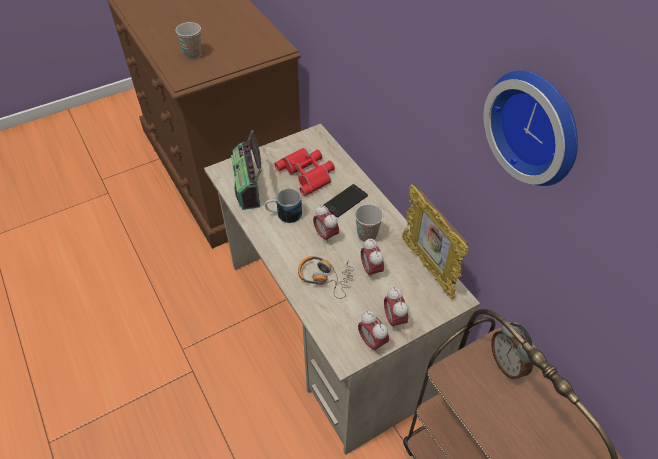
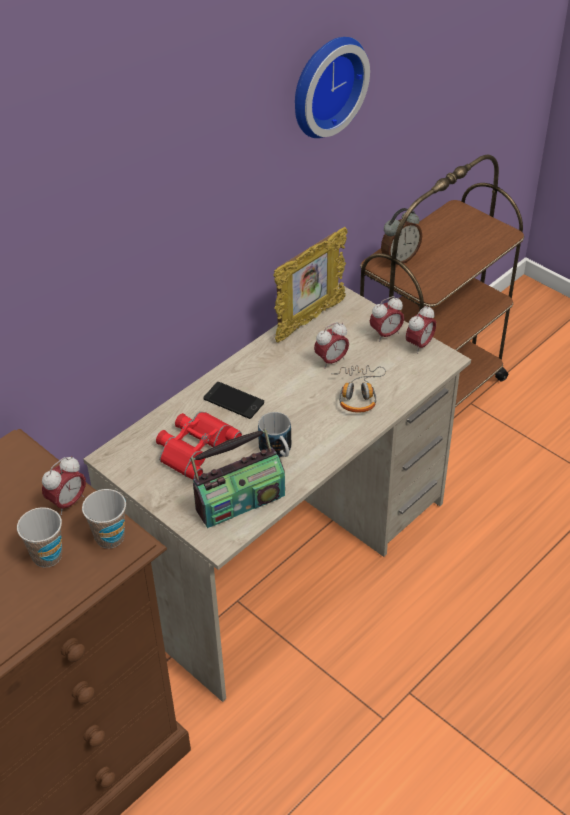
camera: 105 degrees left, 5 degrees down
alarm clock [313,205,339,244] -> alarm clock moved to [42,456,86,515]
cup [355,204,383,242] -> cup moved to [82,489,126,549]

